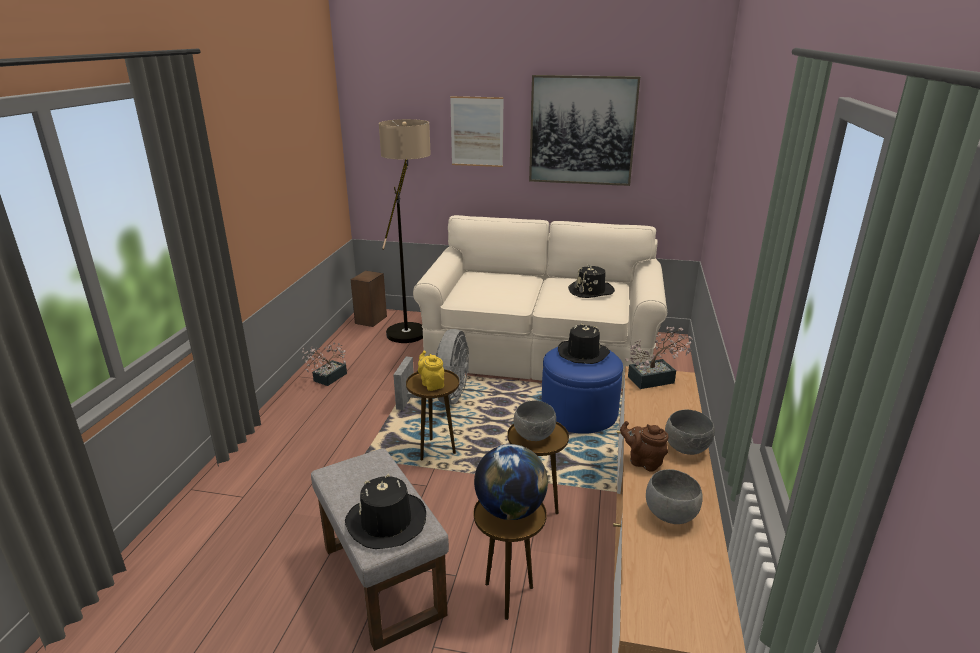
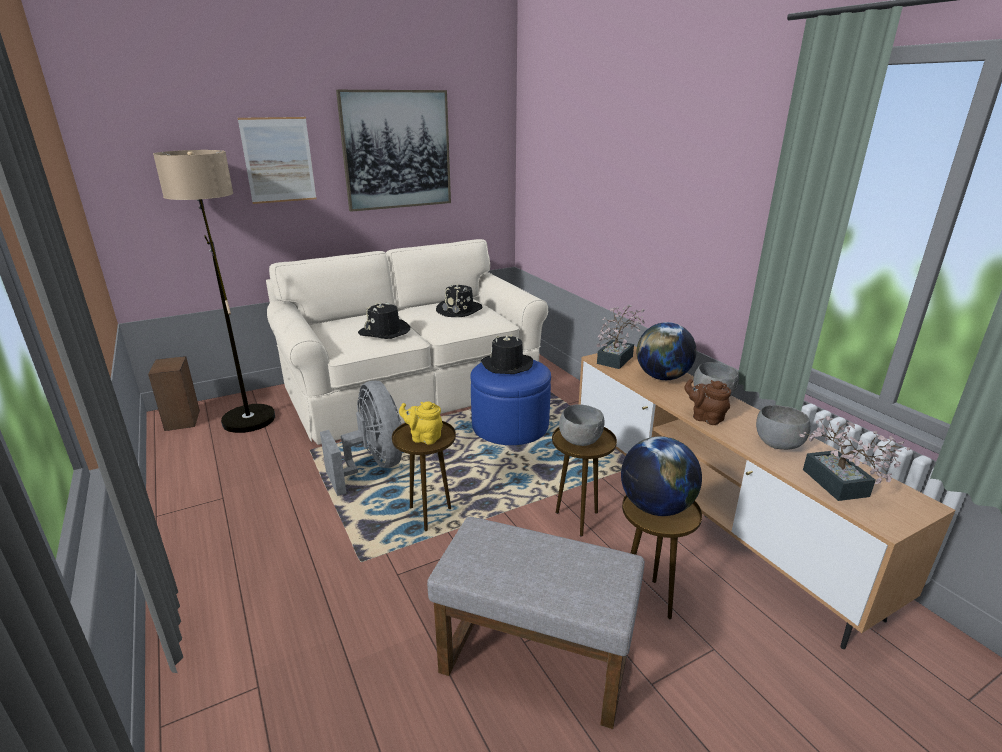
camera: 40 degrees left, 0 degrees up
potted plant [301,342,347,386] -> potted plant moved to [799,416,910,501]
black hat [345,474,426,549] -> black hat moved to [358,302,411,339]
brown teapot [620,421,668,472] -> brown teapot turned 45 degrees clockwise [684,379,731,425]
none -> globe [637,322,697,380]

